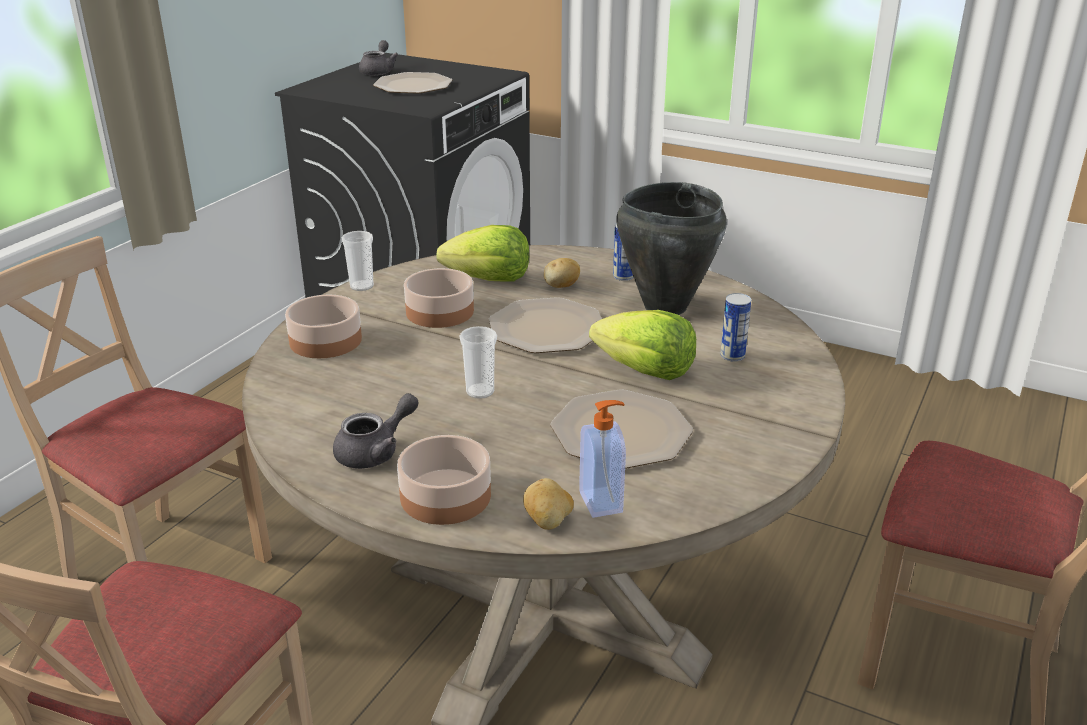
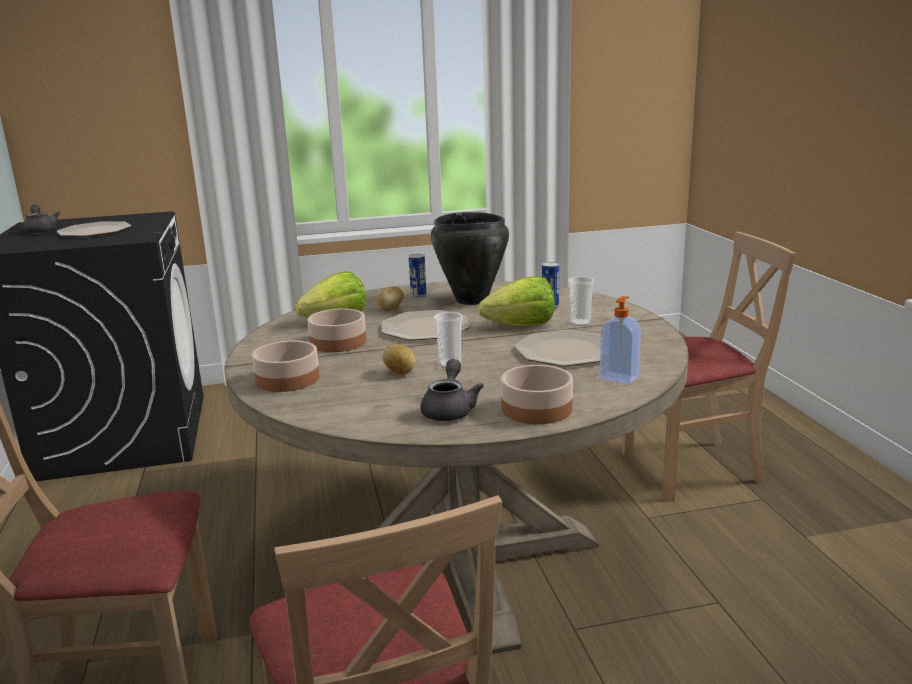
camera: 40 degrees left, 10 degrees down
cup [342,231,374,291] -> cup moved to [568,276,594,326]
potato [523,478,574,530] -> potato moved to [382,344,416,375]

